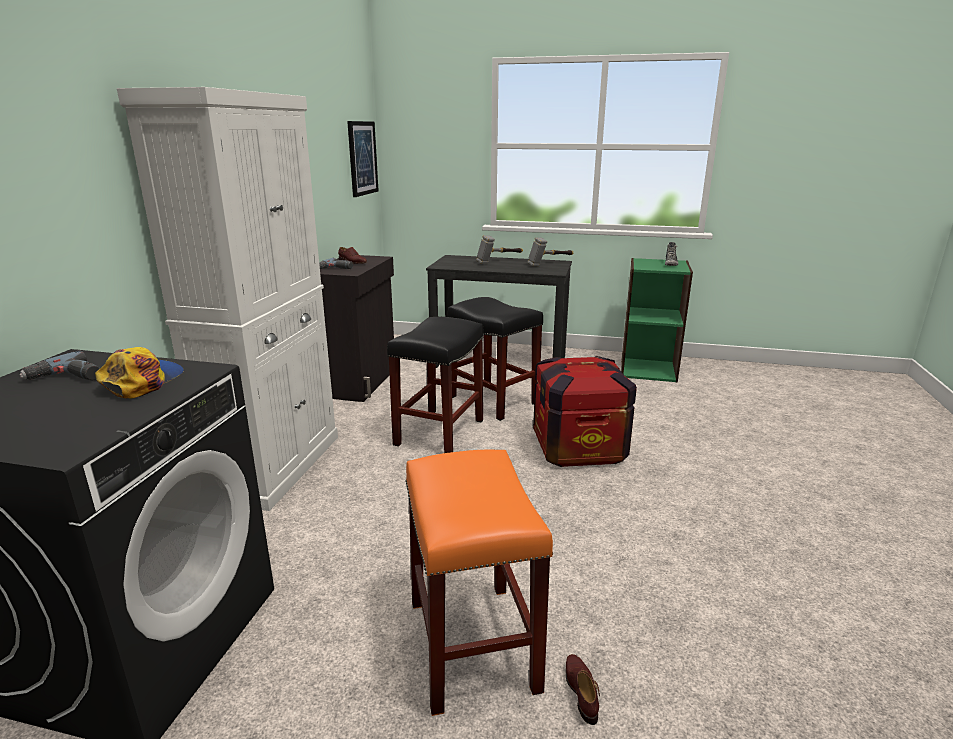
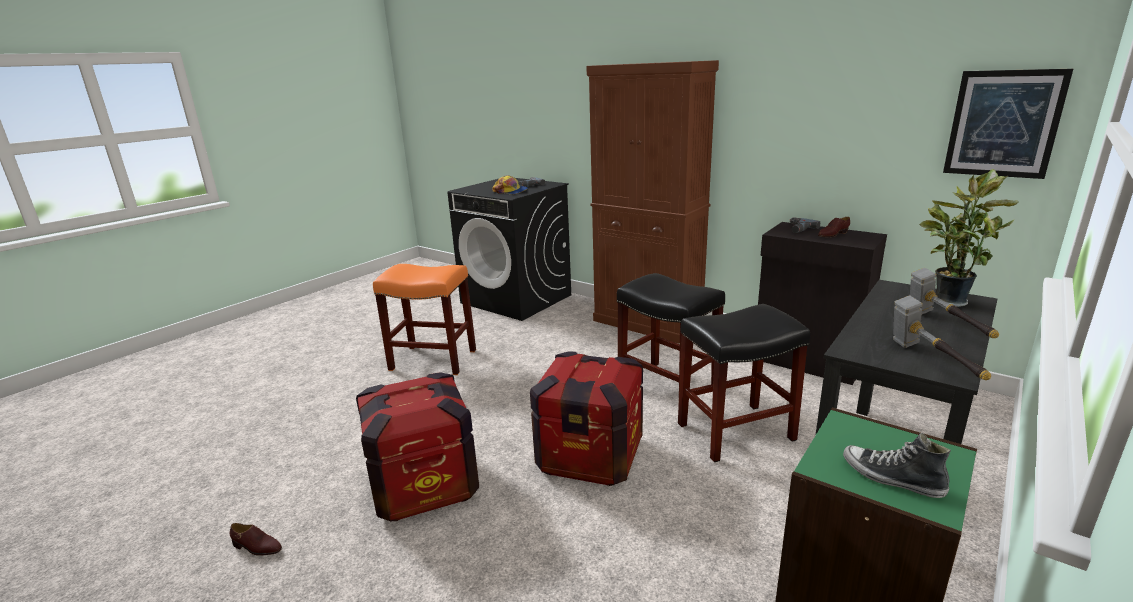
camera: 115 degrees right, 0 degrees up
white cabinet [117,87,338,511] -> brown cabinet [586,60,719,344]
brown shoe [566,654,600,725] -> brown shoe moved to [230,523,282,555]
none -> crate [356,372,479,521]
none -> potted plant [920,169,1019,307]

